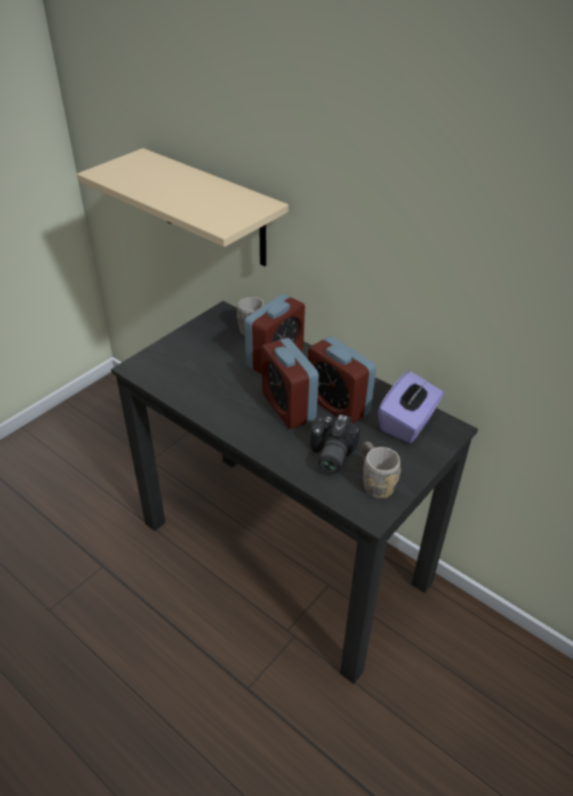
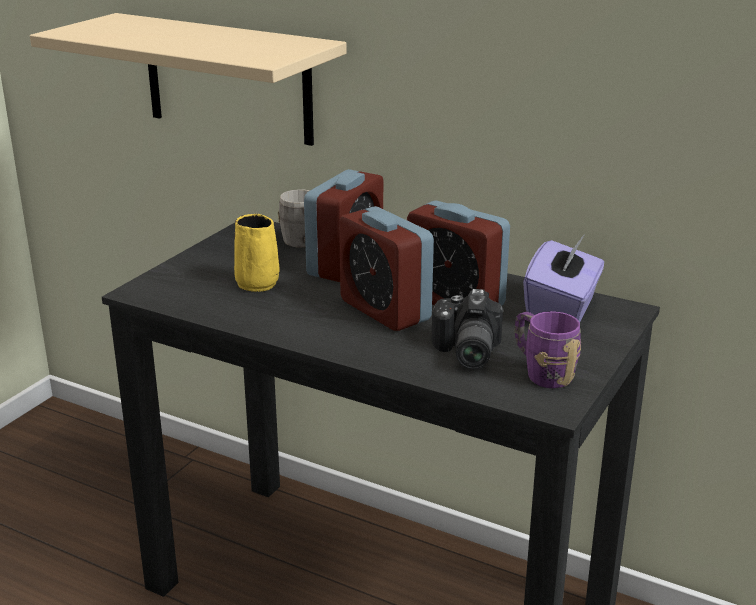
camera: 10 degrees left, 15 degrees down
grey mug [361,441,401,499] -> purple mug [515,311,581,388]
none -> yellow mug [234,214,280,292]

